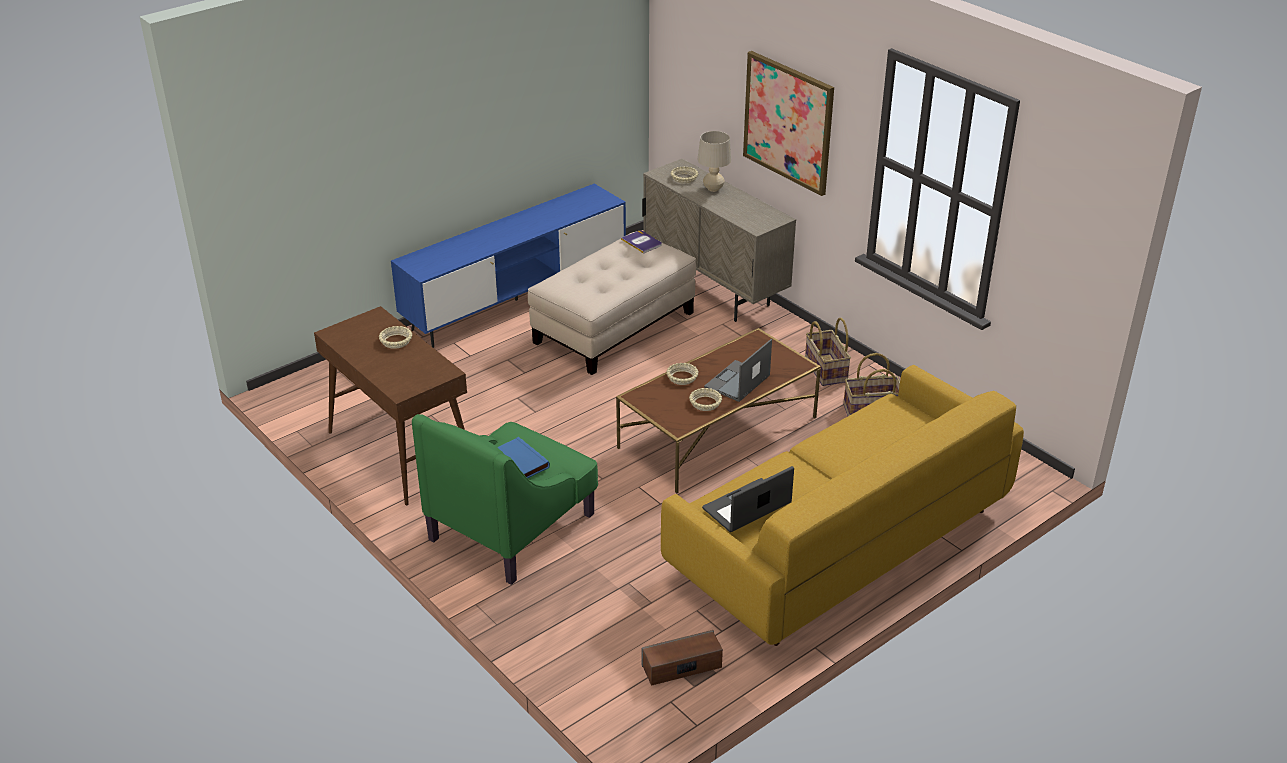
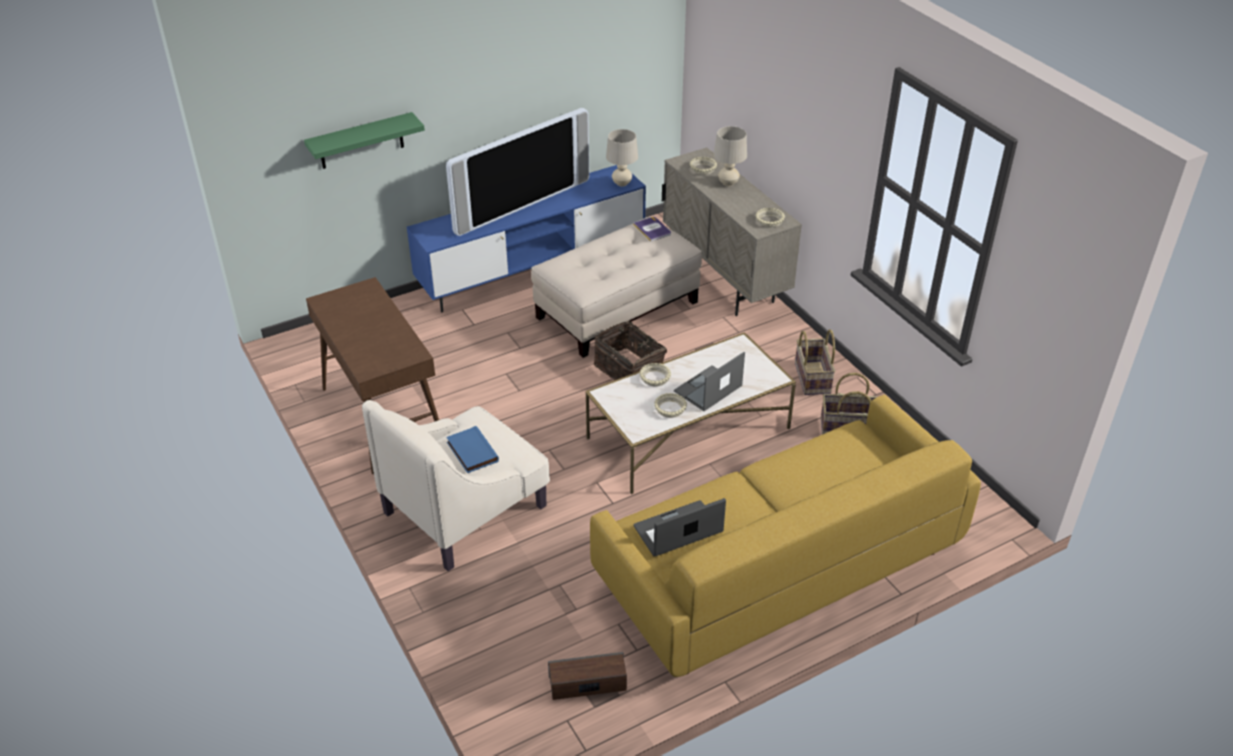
camera: 10 degrees right, 5 degrees up
beige bowl [379,326,412,349] -> beige bowl moved to [755,208,785,227]
green armchair [412,414,598,585] -> beige armchair [362,400,550,571]
brown coffee table [616,328,821,493] -> white coffee table [585,332,796,494]
picture [743,51,834,196] -> none
none -> green shelf [304,112,425,169]
none -> television [446,108,590,236]
none -> basket [594,320,667,380]
none -> beige table lamp [606,129,638,186]

